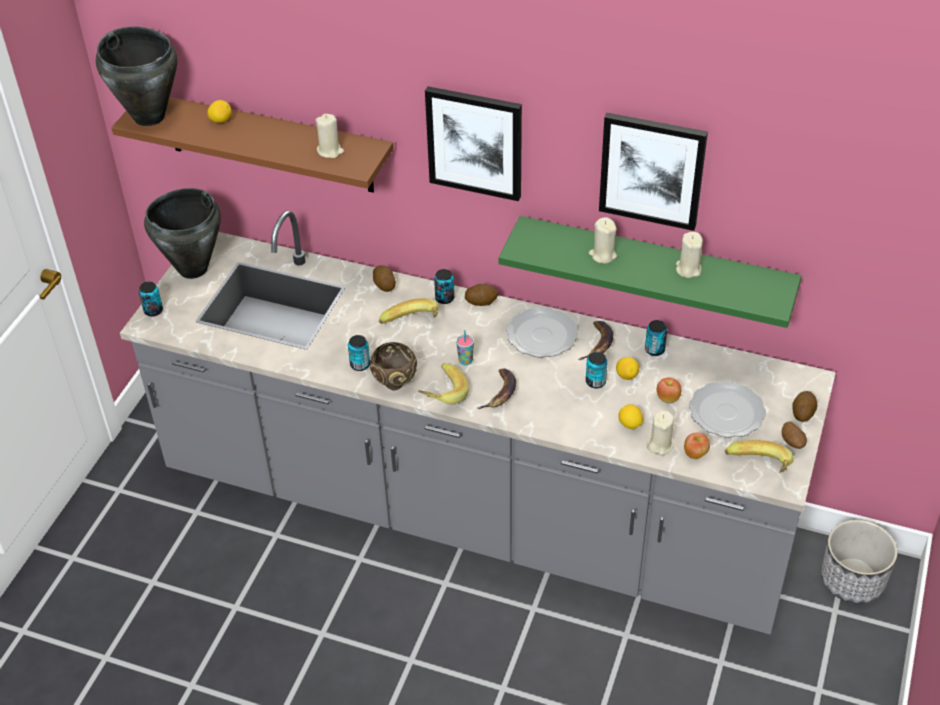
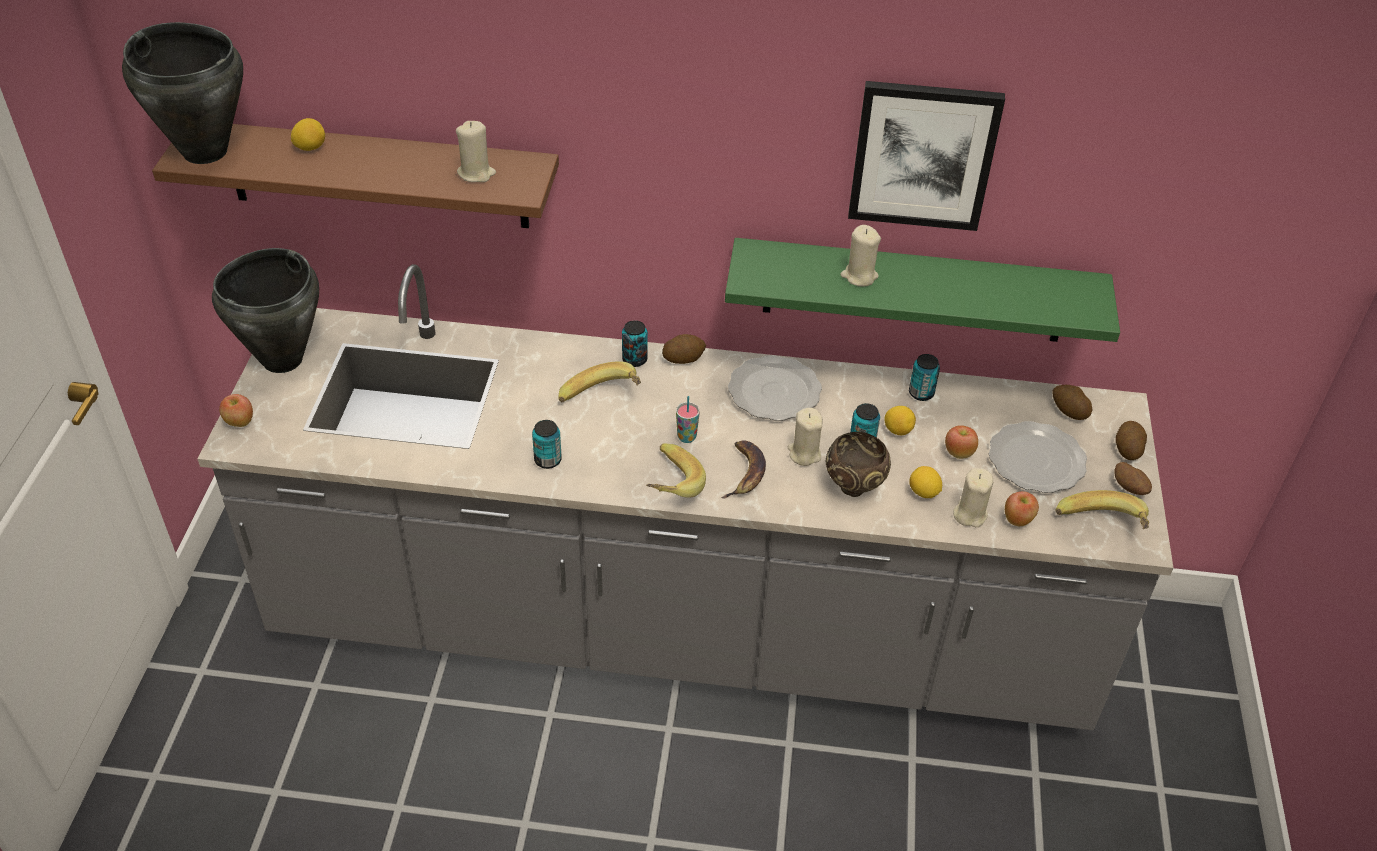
camera: 15 degrees left, 0 degrees up
can [139,282,163,317] -> apple [219,394,253,427]
brown bowl [370,342,417,391] -> brown bowl moved to [826,432,891,497]
potato [373,265,396,292] -> potato moved to [1053,385,1092,420]
picture [425,86,522,201] -> none
banana [578,321,613,360] -> none
beige candle [676,232,703,278] -> beige candle moved to [788,408,823,466]
planter [821,520,898,604] -> none

